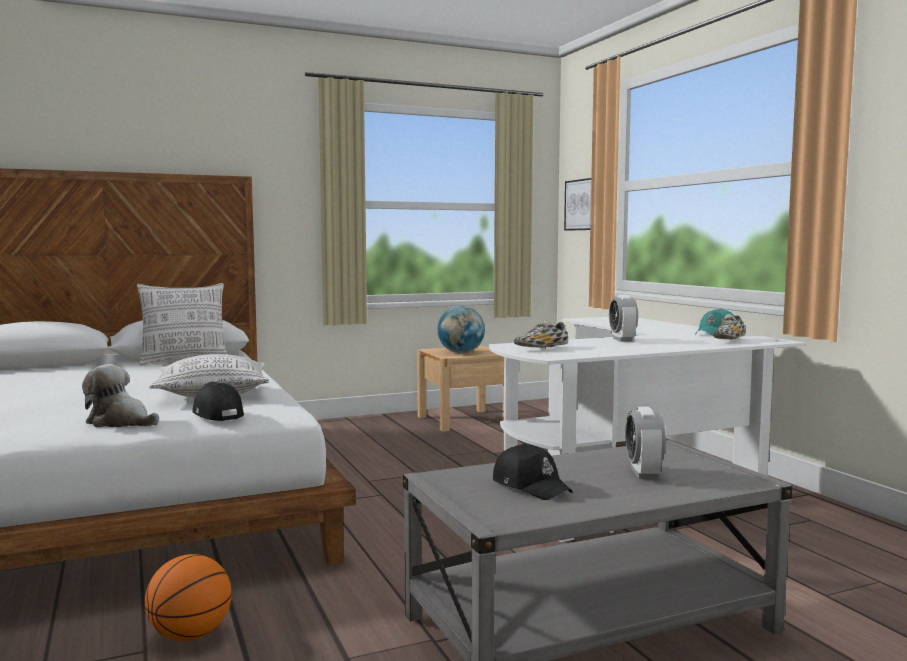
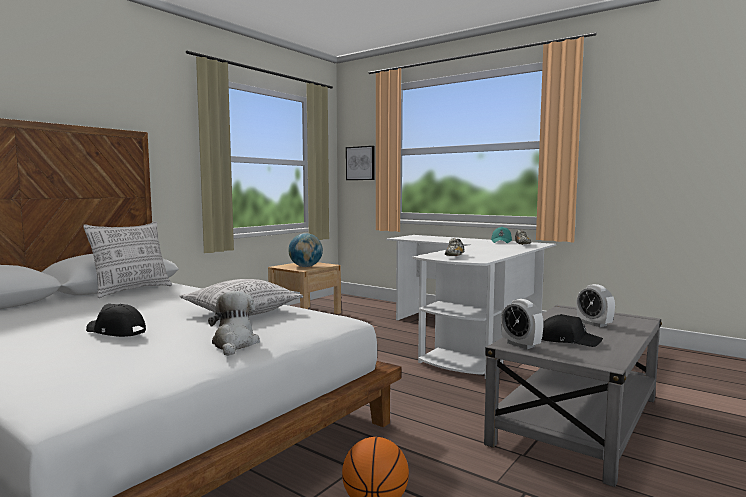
camera: 30 degrees left, 0 degrees up
plush toy [82,364,159,427] -> plush toy turned 90 degrees clockwise [208,291,260,356]
black cap [192,382,244,421] -> black cap moved to [86,304,146,337]
alarm clock [609,295,638,342] -> alarm clock moved to [501,299,544,349]

